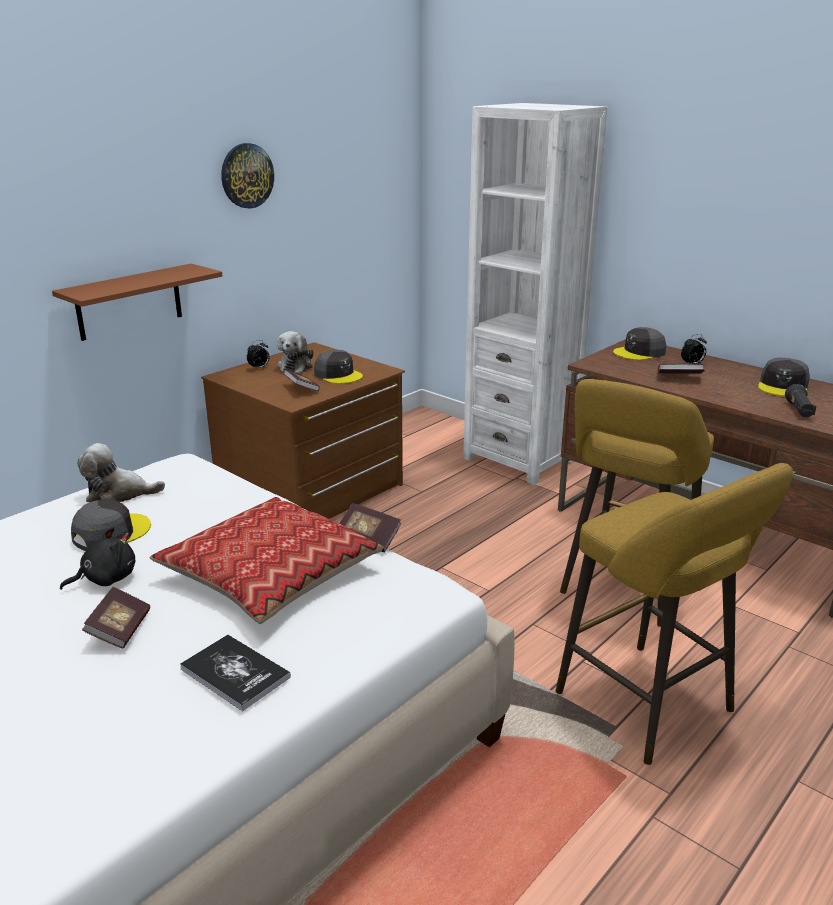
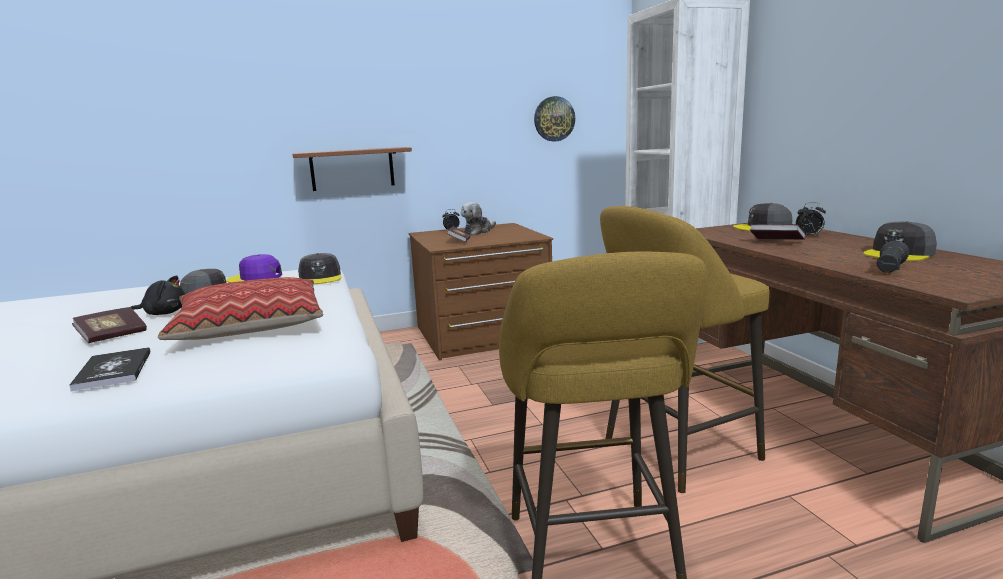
camera: 30 degrees right, 10 degrees down
plush toy [77,443,165,502] -> purple cap [226,254,282,283]
wall clock [221,143,274,209] -> wall clock moved to [534,96,575,141]
grey cap [314,350,363,384] -> grey cap moved to [298,253,341,284]
book [339,503,402,552] -> none

